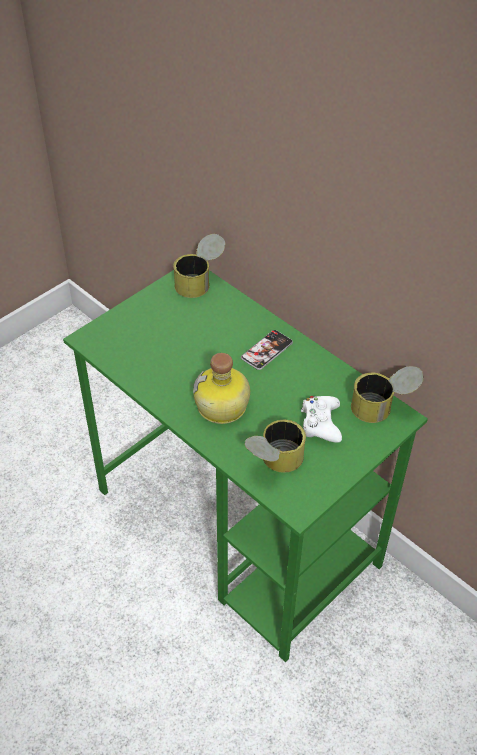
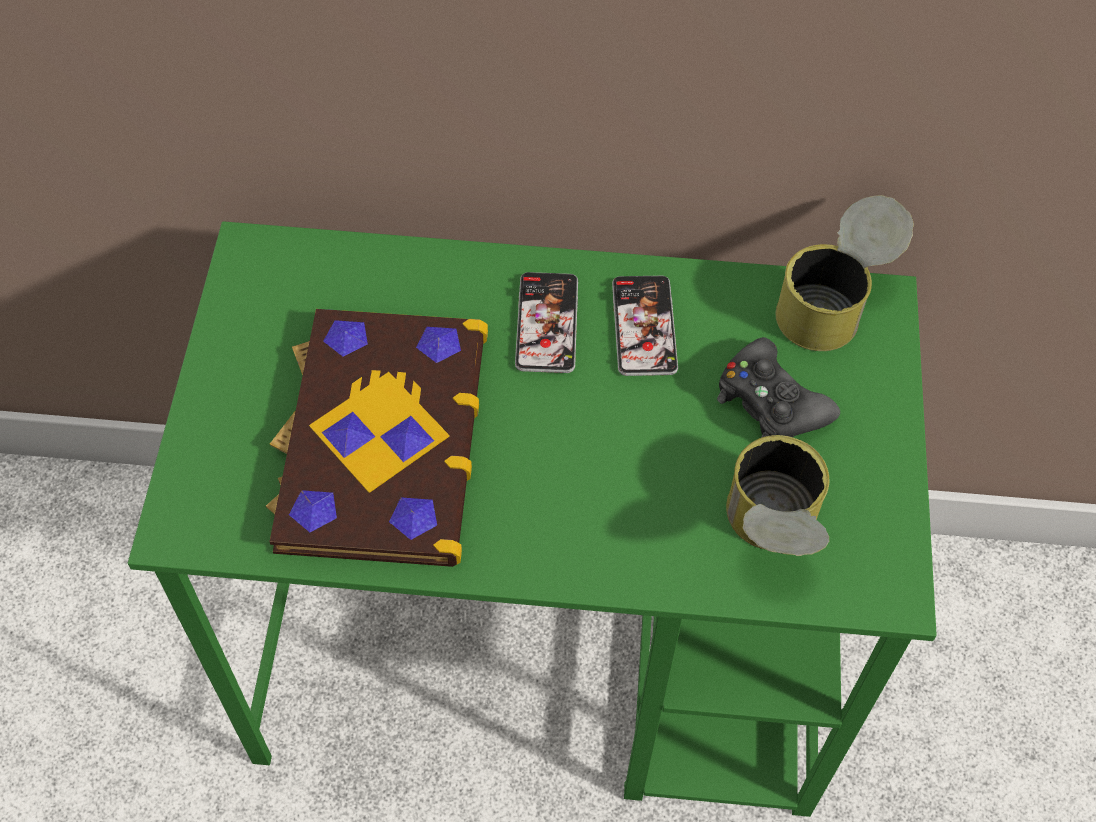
camera: 40 degrees left, 10 degrees up
can [173,234,226,298] -> none
bottle [193,353,250,424] -> none
white game controller [301,396,342,443] -> black game controller [717,337,840,438]
none -> book [266,309,488,567]
none -> phone [612,276,678,376]

